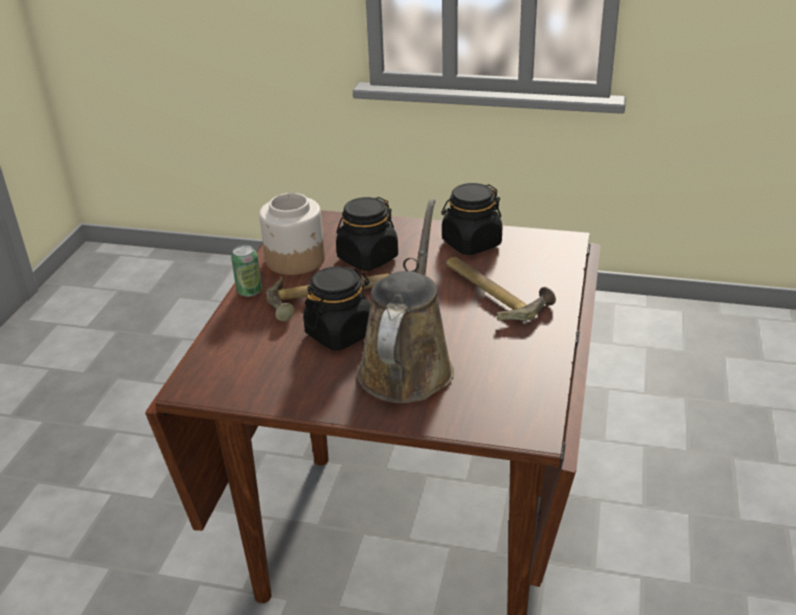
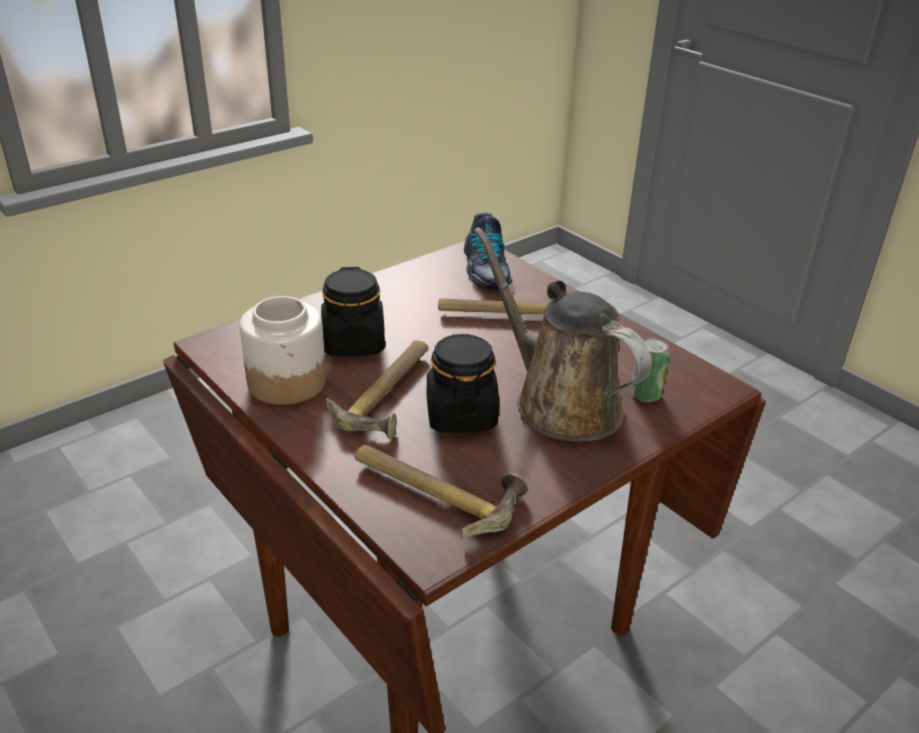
camera: 55 degrees left, 0 degrees up
can [231,245,262,297] -> can moved to [630,337,670,402]
black jar [441,183,502,255] -> none
none -> hammer [354,445,528,540]
none -> shoe [464,213,513,291]

